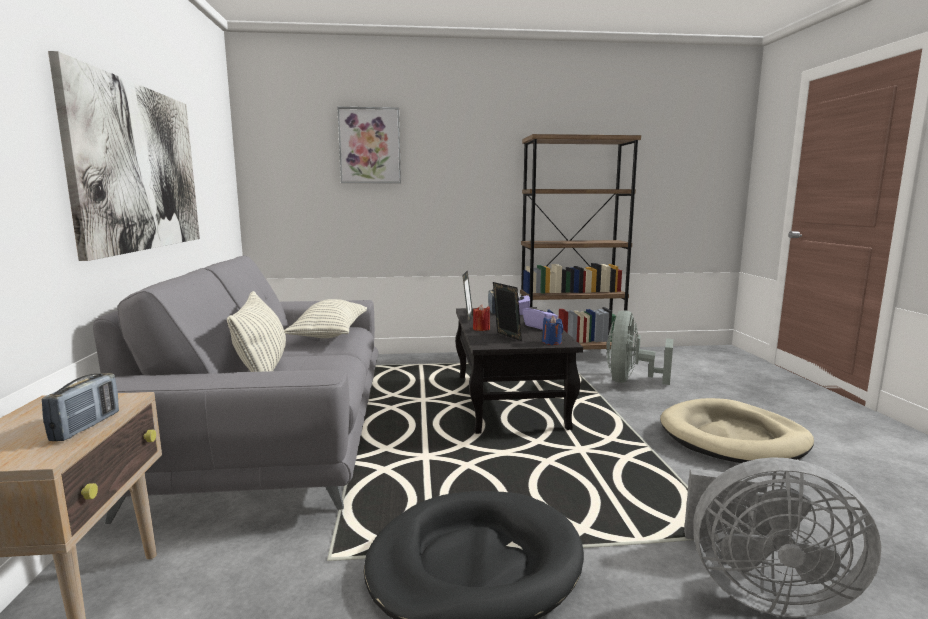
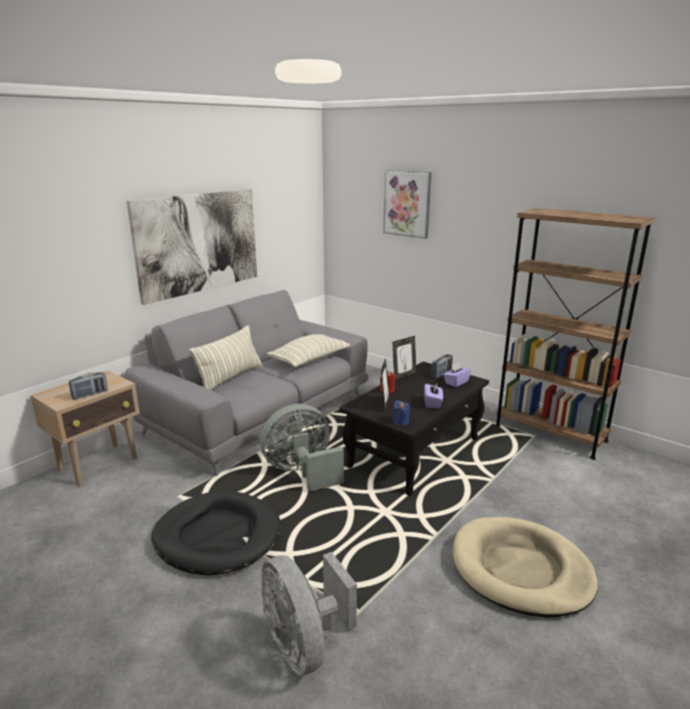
camera: 45 degrees right, 10 degrees up
grey fan [606,311,673,385] -> grey fan moved to [261,404,344,492]

